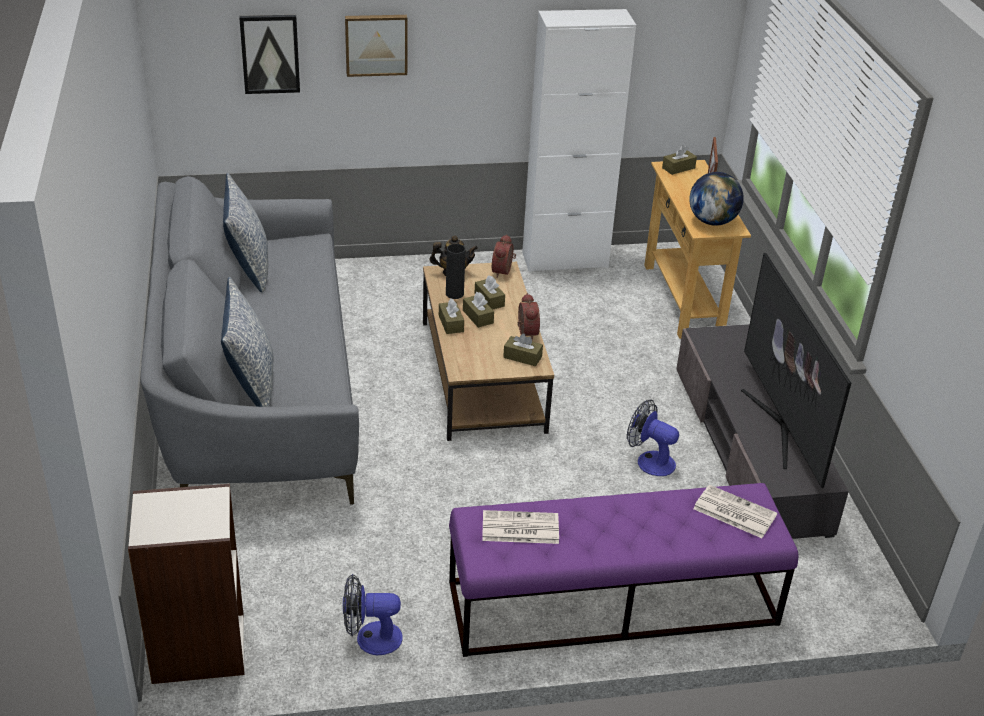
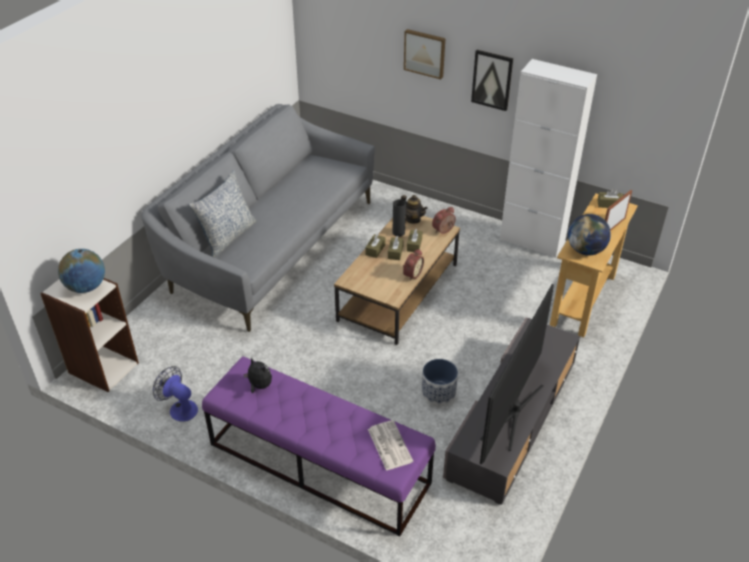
camera: 40 degrees right, 5 degrees up
pillow [223,173,268,292] -> none
picture [239,15,300,94] -> picture moved to [471,50,513,111]
newspaper [482,510,559,544] -> plush toy [243,357,272,393]
brown tissue box [503,334,543,366] -> none
fan [627,399,679,476] -> planter [422,359,458,405]
none -> globe [58,249,105,293]

